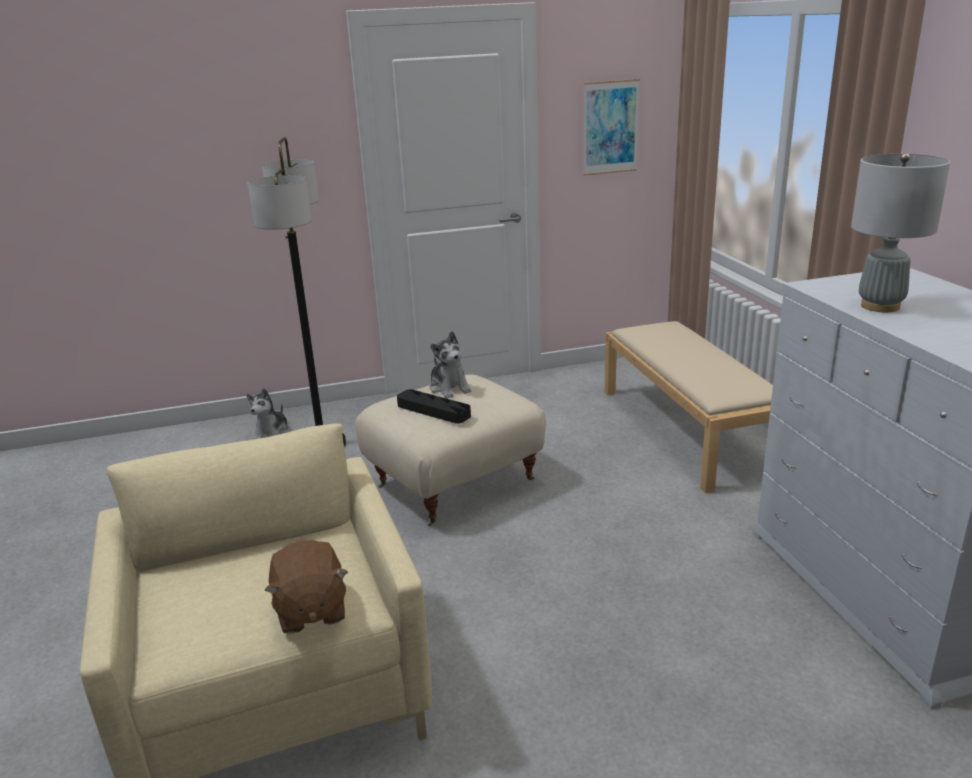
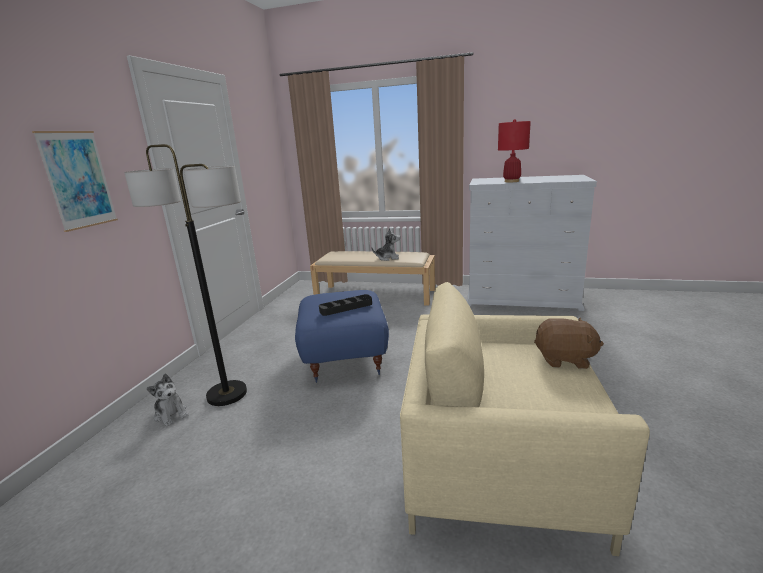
camera: 60 degrees left, 5 degrees down
beige ottoman [355,375,546,527] -> blue ottoman [295,290,389,383]
plush toy [430,331,471,398] -> plush toy moved to [372,228,400,261]
picture [583,79,640,176] -> picture moved to [32,131,118,232]
grey table lamp [851,153,950,312] -> red table lamp [498,119,531,182]

